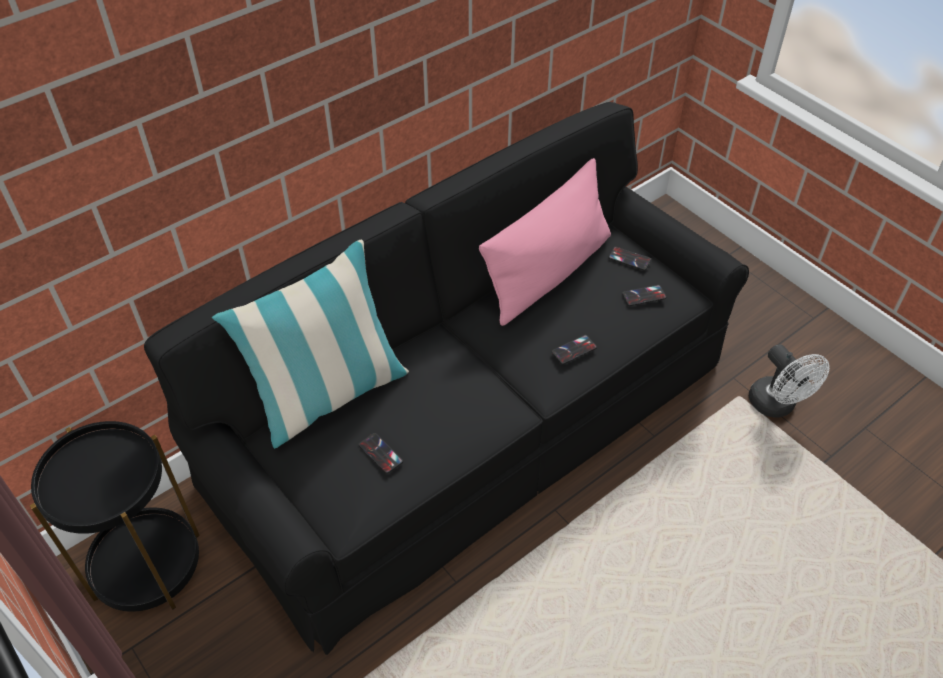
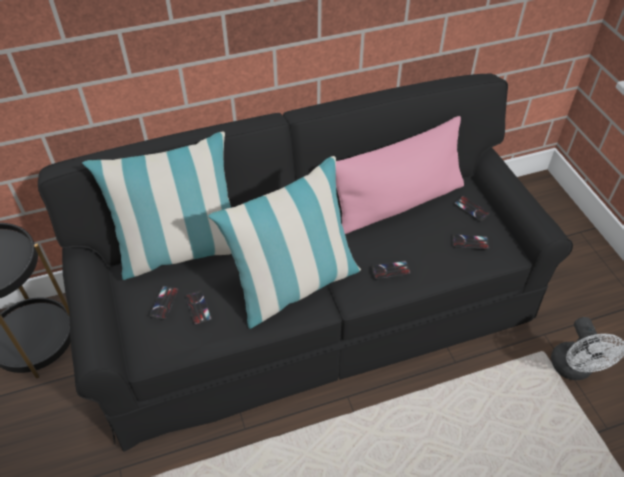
camera: 20 degrees right, 0 degrees up
none -> phone [149,286,179,320]
none -> pillow [208,156,361,329]

